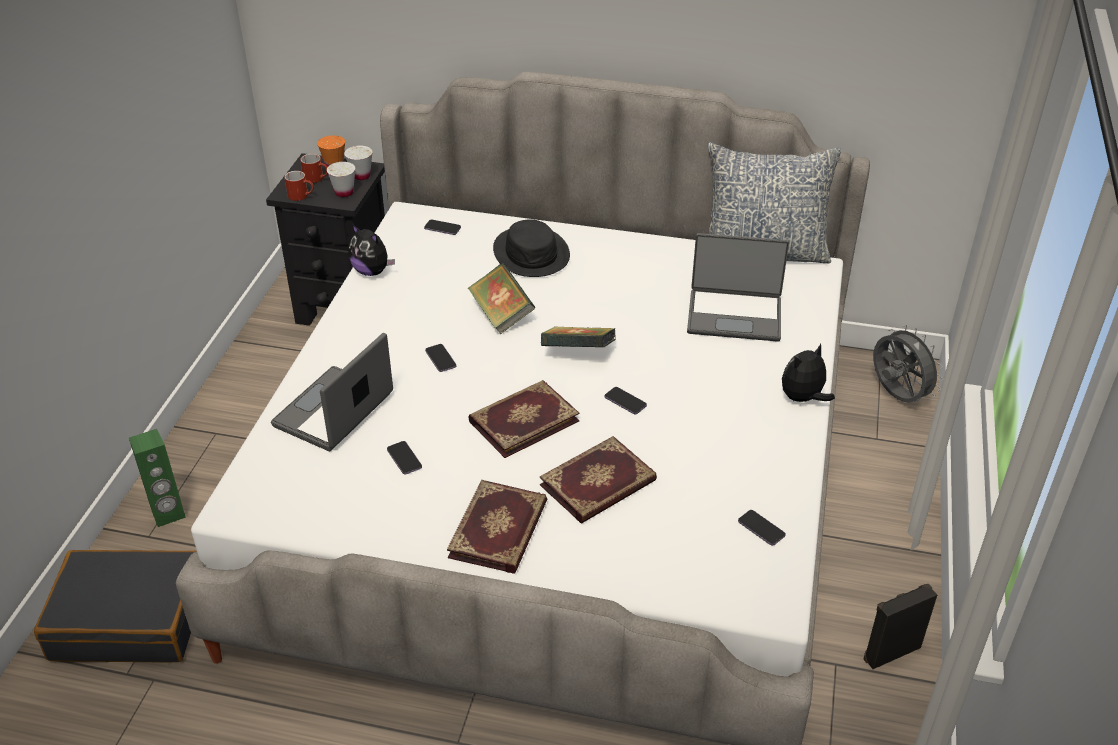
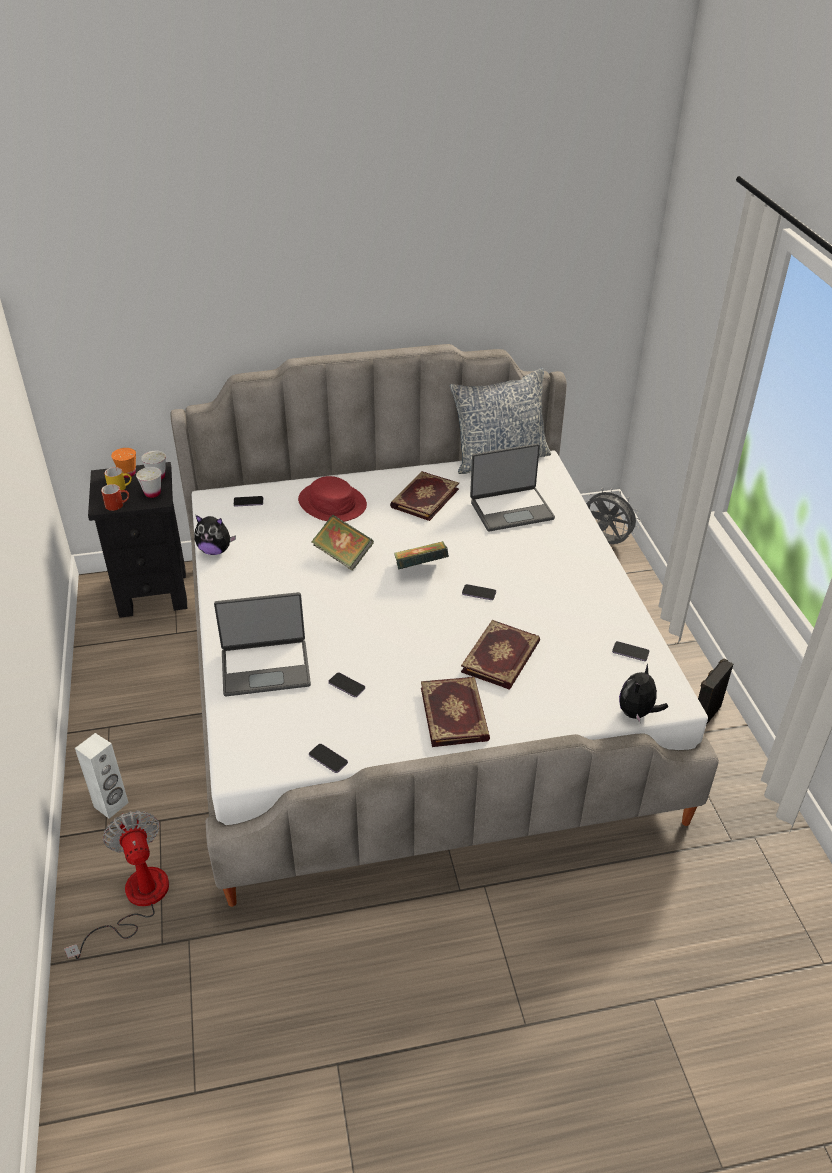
camera: 25 degrees left, 0 degrees up
black suitcase [34,550,197,663] -> fan [64,811,169,959]
green speaker [129,429,186,527] -> white speaker [75,733,129,819]
laptop [271,333,393,451] -> laptop turned 105 degrees counterclockwise [214,592,311,696]
red mug [300,154,328,183] -> yellow mug [104,467,132,490]
phone [425,344,457,372] -> phone moved to [309,744,348,773]
book [468,380,580,458] -> book moved to [390,471,459,521]
black hat [493,219,570,277] -> red hat [298,476,367,522]
plush toy [782,344,835,402] -> plush toy moved to [619,664,668,723]

